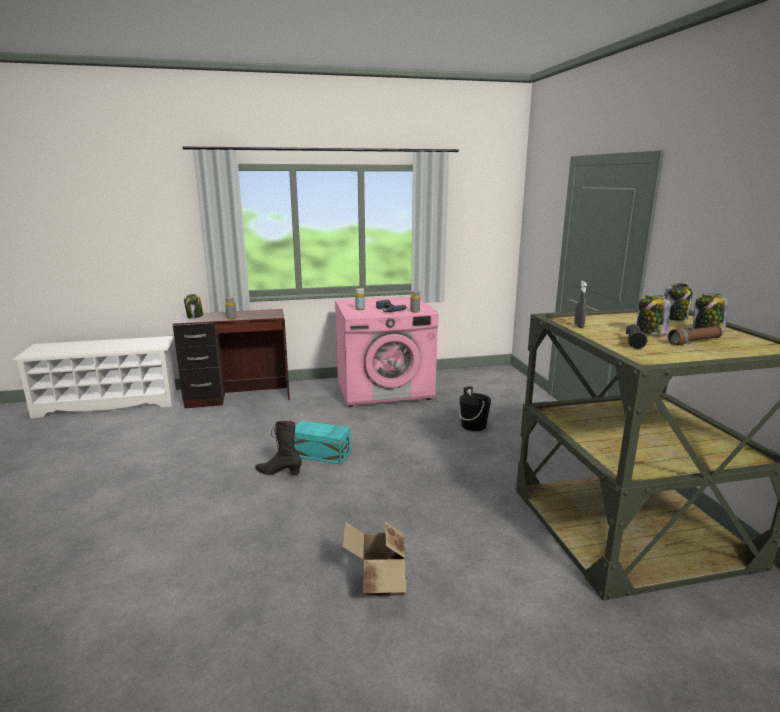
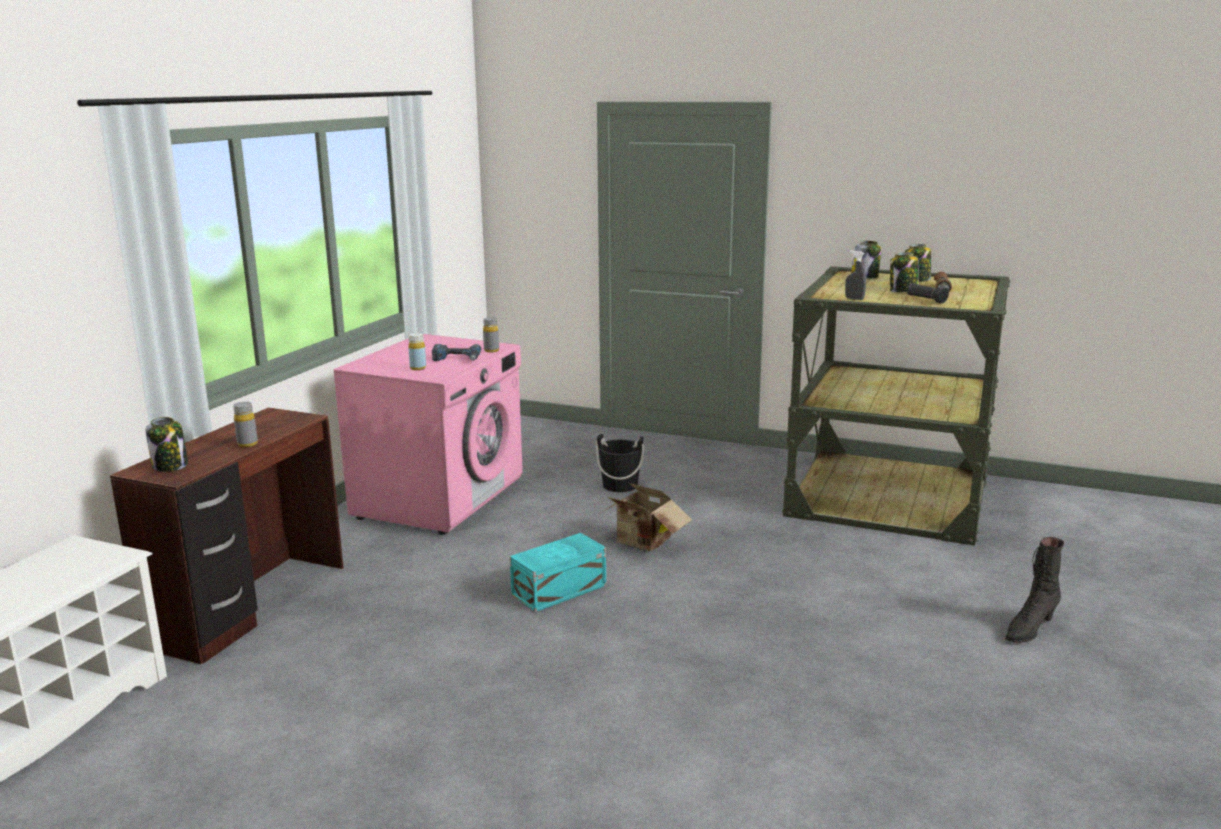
camera: 55 degrees left, 0 degrees up
black boot [255,421,302,476] -> black boot moved to [1005,537,1064,643]
cardboard box [343,521,407,597] -> cardboard box moved to [599,483,692,551]

